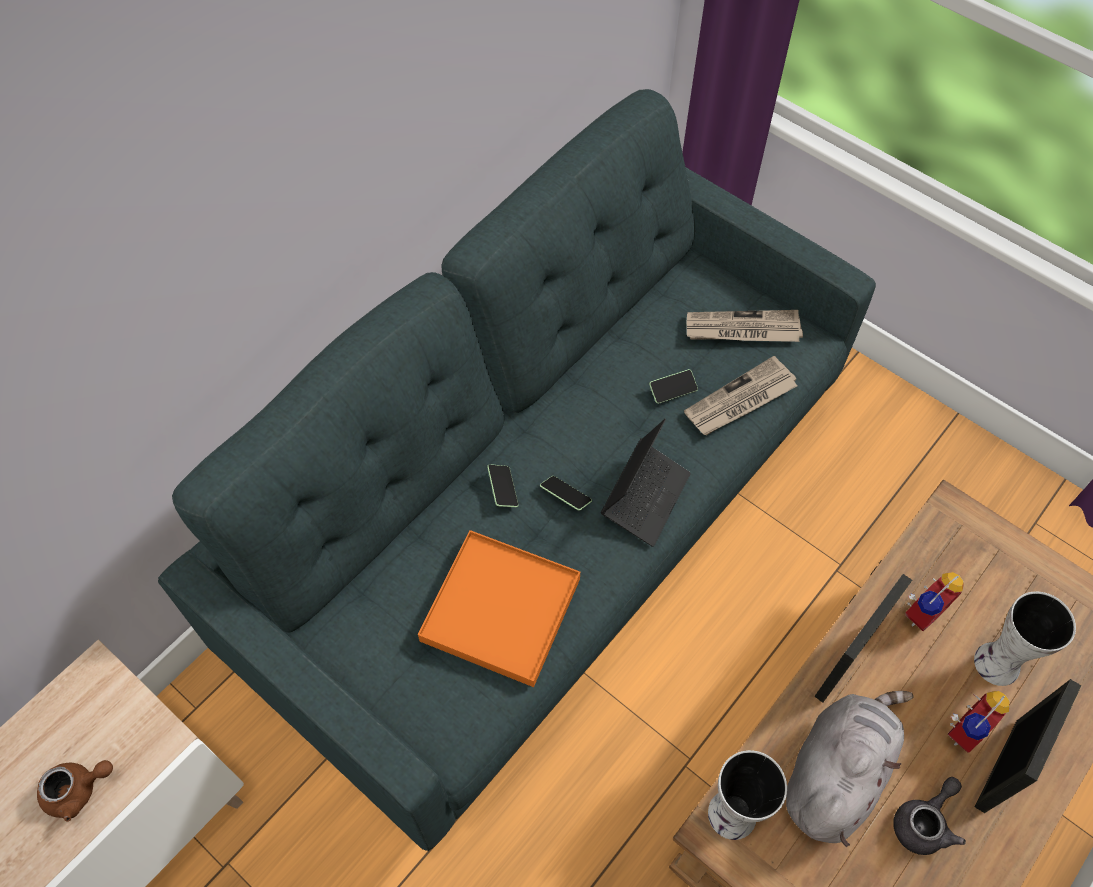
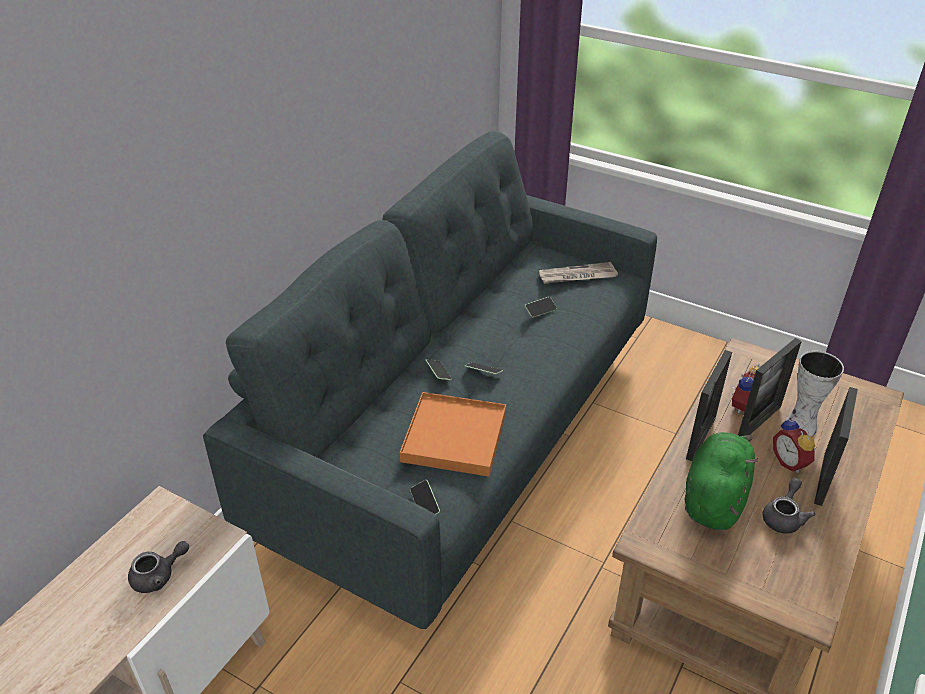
camera: 10 degrees left, 20 degrees down
brown teapot [37,760,113,822] -> grey teapot [128,541,189,593]
laptop [601,419,691,547] -> none
newspaper [684,356,798,436] -> none
vase [708,750,787,840] -> none
grey plush toy [786,691,914,847] -> green plush toy [685,432,758,530]
alarm clock [947,691,1010,753] -> alarm clock turned 120 degrees clockwise [773,418,816,473]
none -> phone [410,480,440,515]
none -> picture frame [738,338,802,436]

